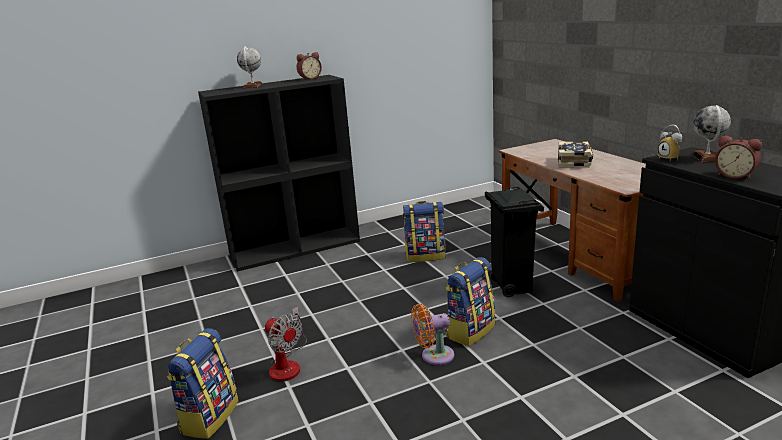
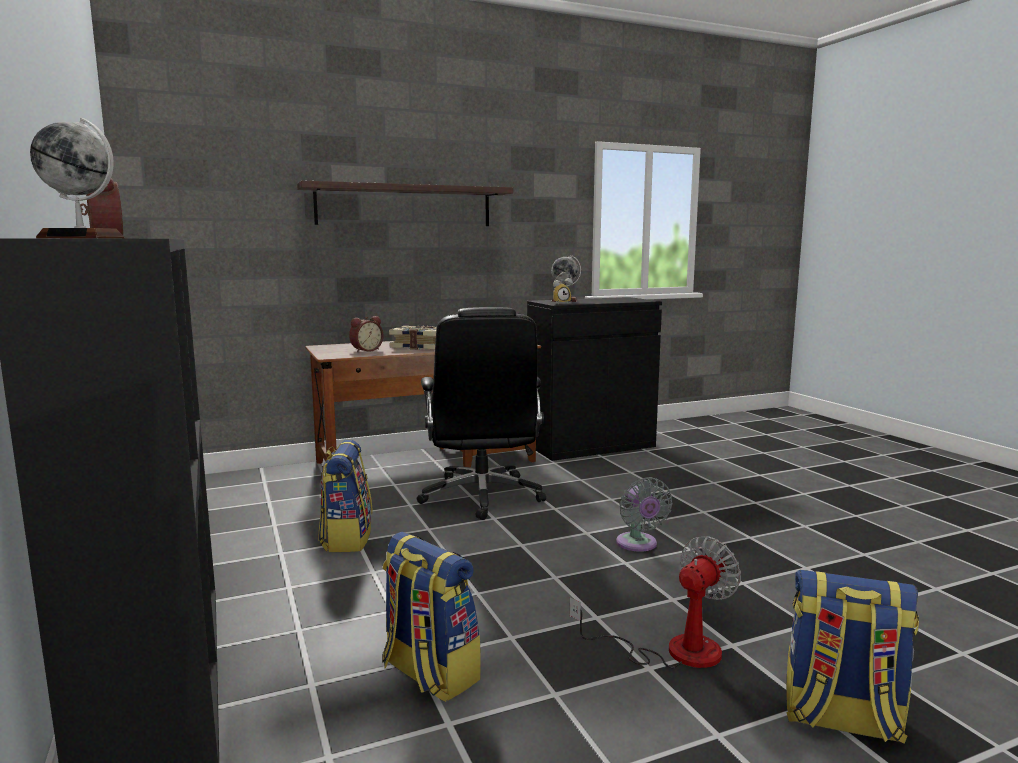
camera: 90 degrees left, 10 degrees down
orange fan [411,304,454,365] -> grey fan [616,477,673,552]
backpack [445,257,495,346] -> backpack moved to [382,532,481,702]
black trash can [484,187,544,297] -> black office chair [417,307,546,520]
alarm clock [715,136,762,179] -> alarm clock moved to [349,316,383,352]
none -> shelf [297,180,513,226]

